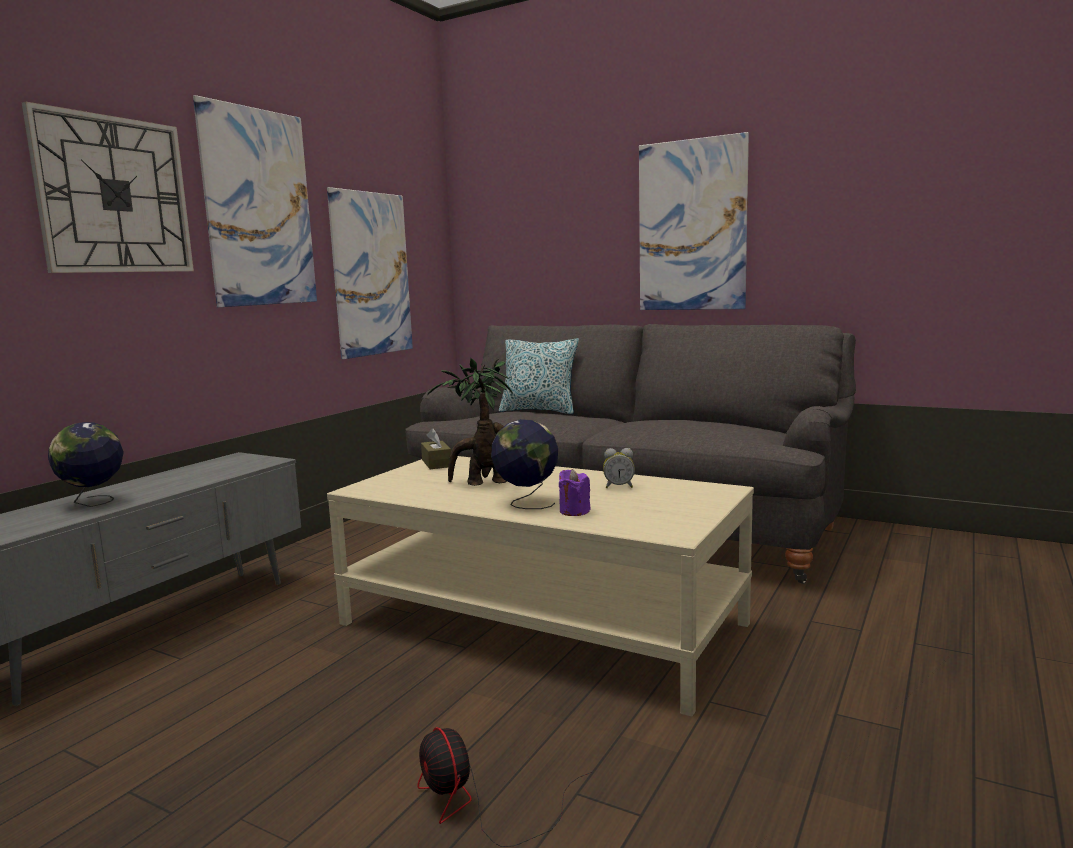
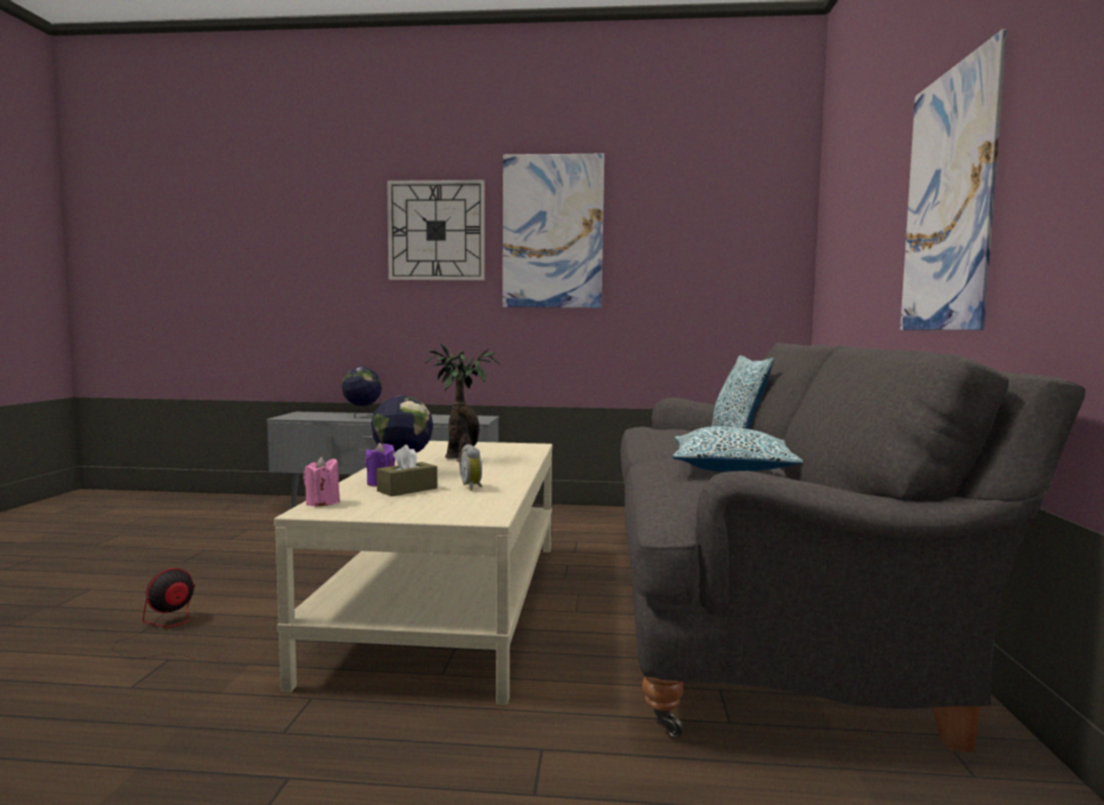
camera: 65 degrees right, 5 degrees down
picture [327,187,413,359] -> none
brown tissue box [421,428,451,469] -> brown tissue box moved to [377,445,437,496]
none -> pink candle [303,456,340,507]
none -> pillow [673,426,803,472]

